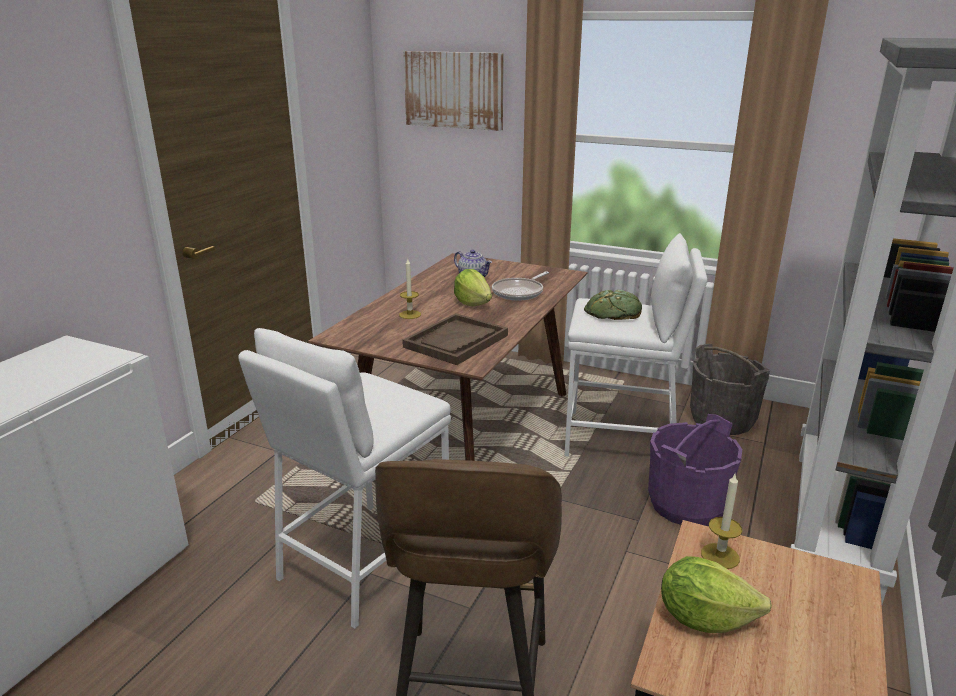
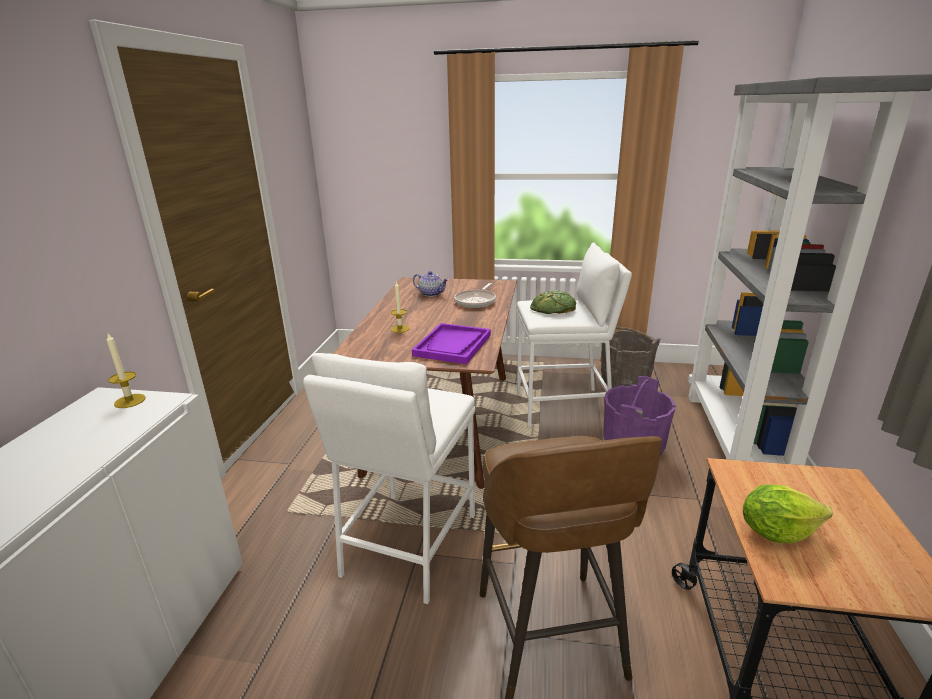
camera: 15 degrees left, 0 degrees up
brown tray [402,313,508,365] -> purple tray [412,323,491,364]
picture [403,51,504,131] -> none
lettuce [454,269,492,306] -> none
candle [701,472,742,569] -> candle moved to [106,334,146,408]

